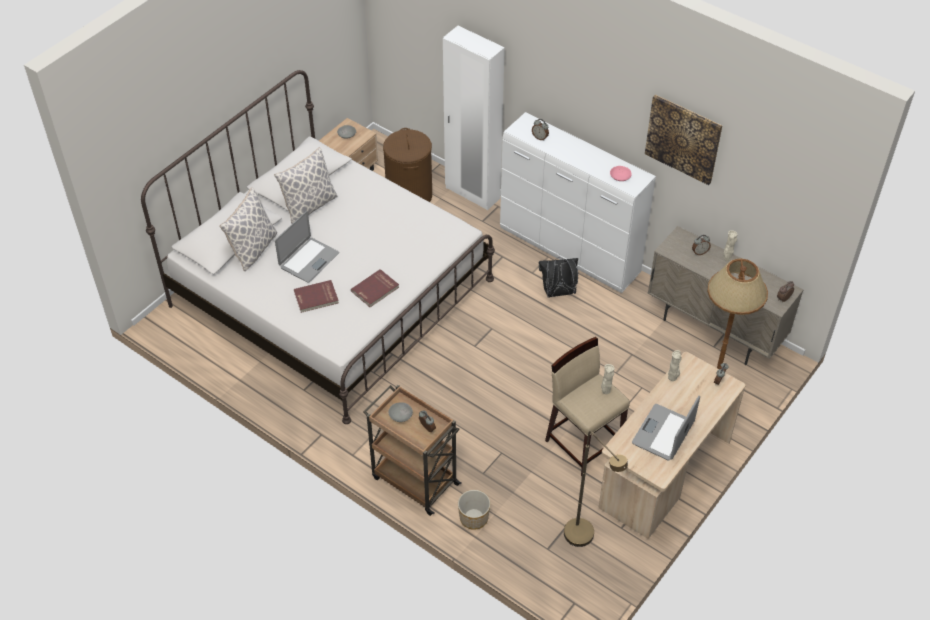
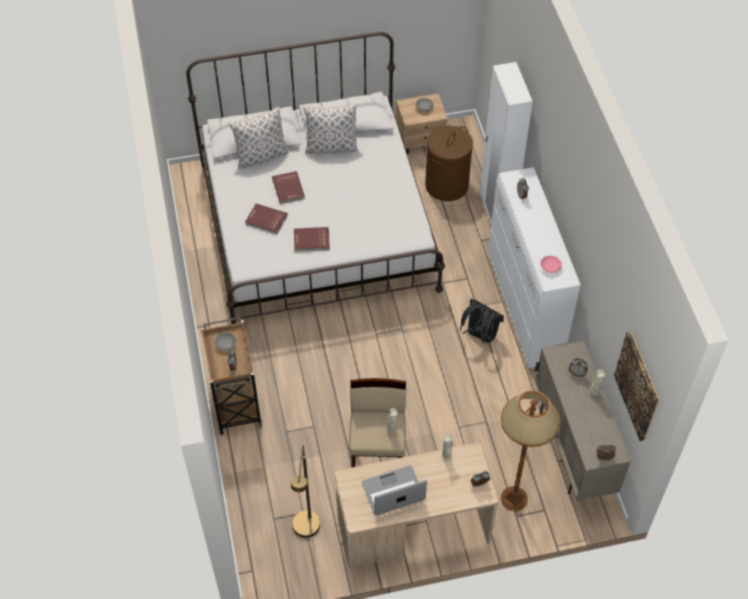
camera: 40 degrees right, 5 degrees up
laptop [275,211,339,282] -> red book [272,171,305,204]
planter [458,490,491,530] -> none
picture [645,95,722,185] -> picture moved to [614,332,659,441]

